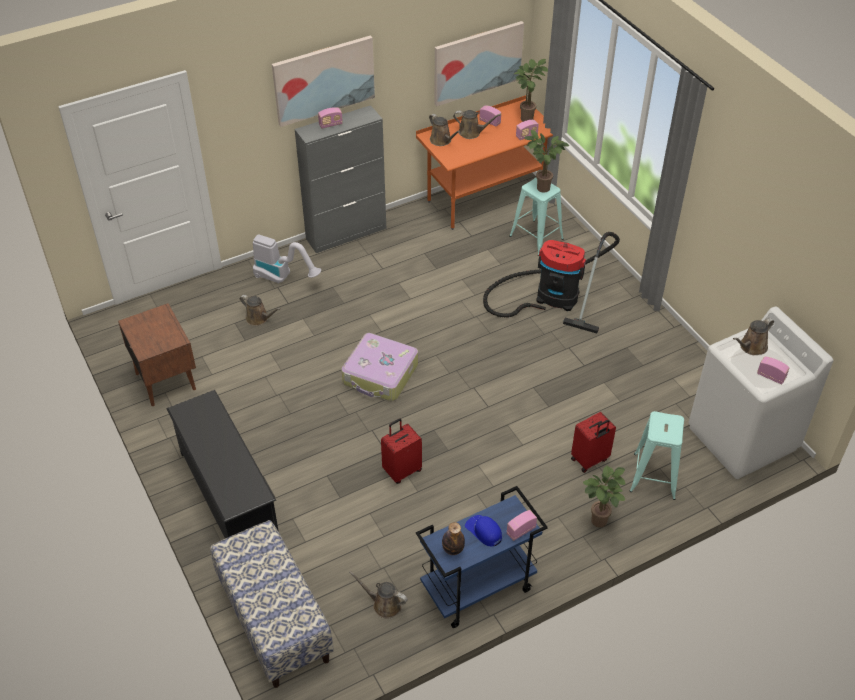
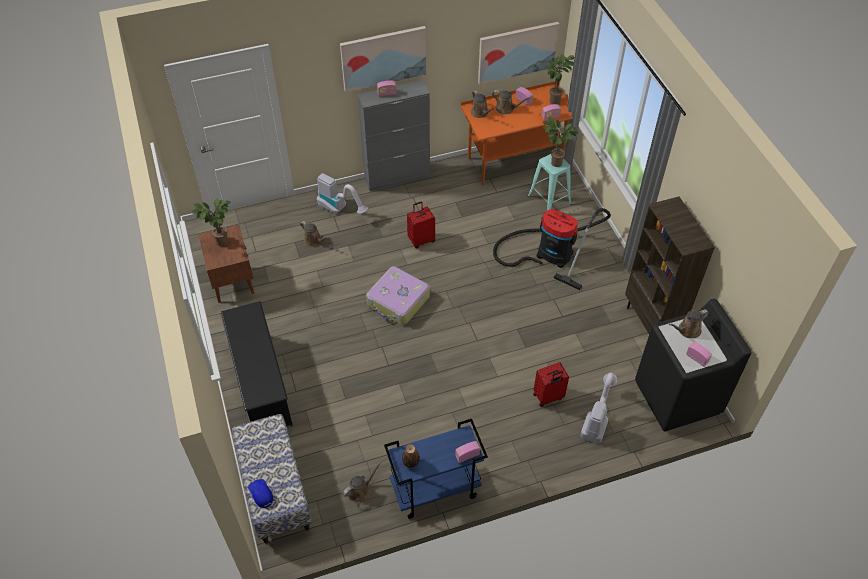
camera: 10 degrees right, 5 degrees up
brown watering can [349,571,408,618] -> brown watering can turned 105 degrees clockwise [343,460,383,503]
red suitcase [381,419,422,484] -> red suitcase moved to [407,201,435,248]
blue cap [465,515,502,546] -> blue cap moved to [248,479,273,508]
potted plant [583,466,625,528] -> potted plant moved to [191,198,231,246]
turquoise stool [630,411,684,500] -> vacuum cleaner [580,373,617,443]
white washing machine [689,306,833,479] -> black washing machine [635,299,751,431]
none -> brown bookcase [625,197,715,334]

